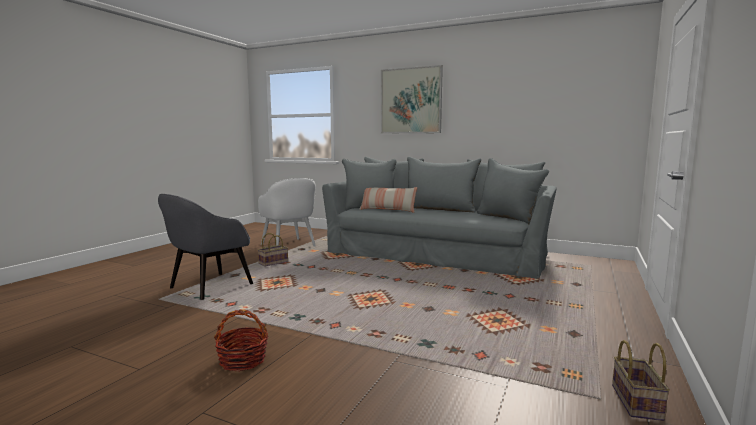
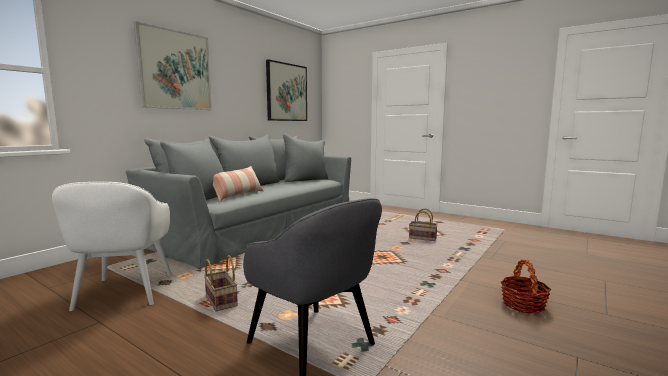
camera: 80 degrees left, 0 degrees up
white armchair [258,178,316,246] -> white armchair turned 105 degrees clockwise [52,182,172,311]
basket [612,340,670,421] -> basket moved to [409,208,438,241]
none -> picture [266,59,307,121]

